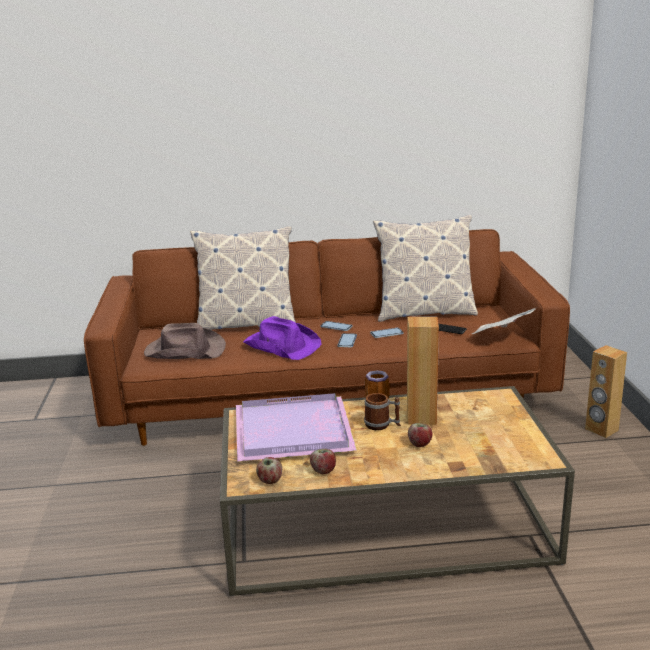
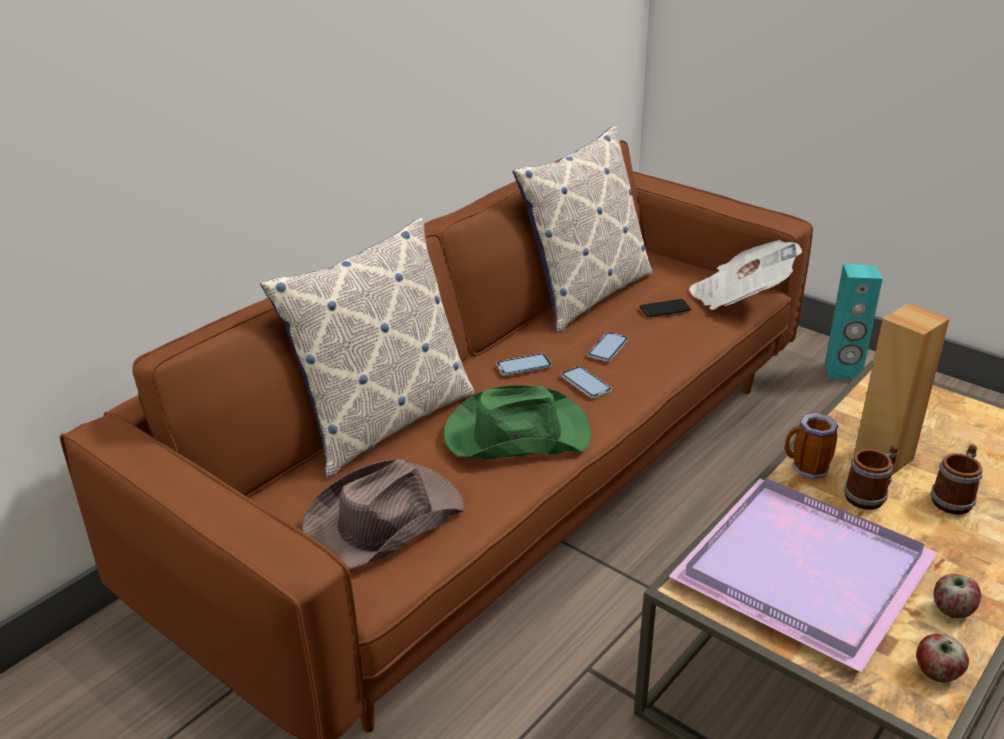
camera: 45 degrees left, 10 degrees up
purple hat [243,316,322,360] -> green hat [444,385,591,459]
apple [408,423,433,447] -> mug [931,445,983,515]
brown speaker [585,345,627,438] -> turquoise speaker [825,264,883,380]

